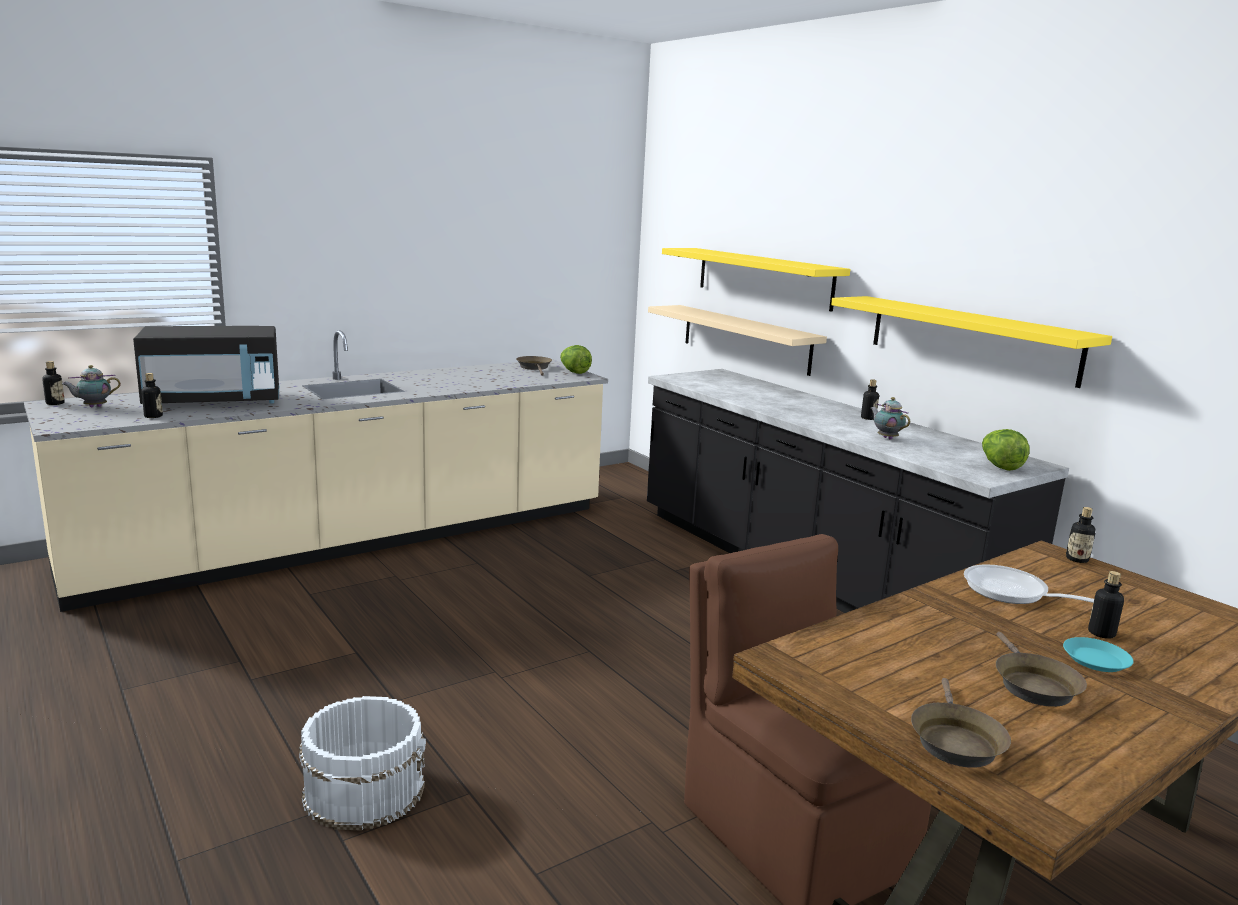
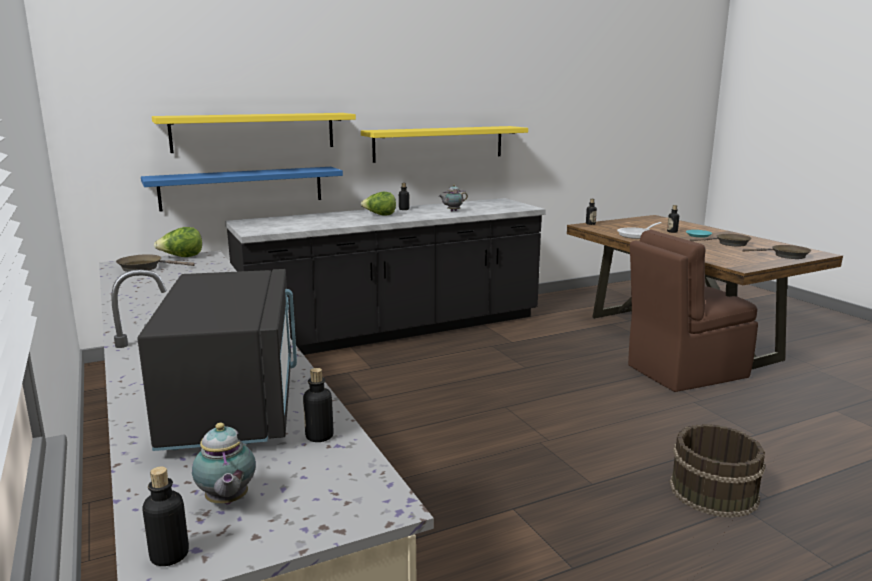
camera: 80 degrees left, 0 degrees up
white bucket [299,696,426,831] -> brown bucket [670,424,766,518]
beige shelf [648,305,827,376] -> blue shelf [141,167,343,212]
lettuce [982,429,1030,471] -> lettuce moved to [361,192,396,216]

